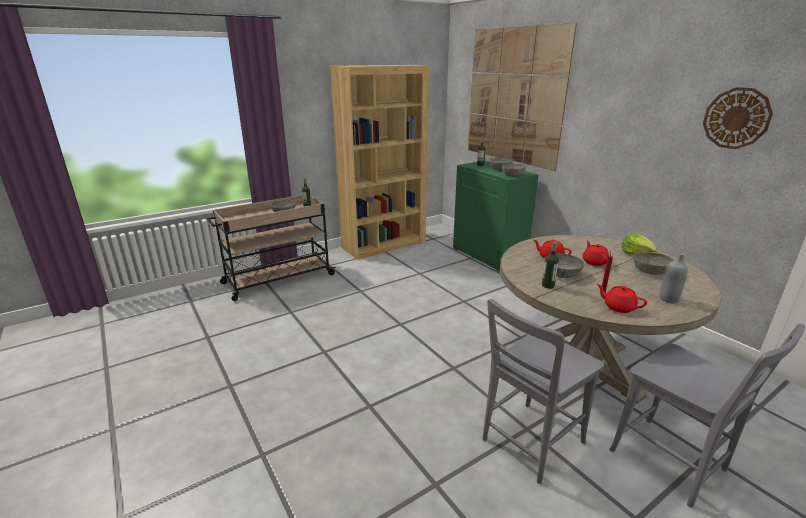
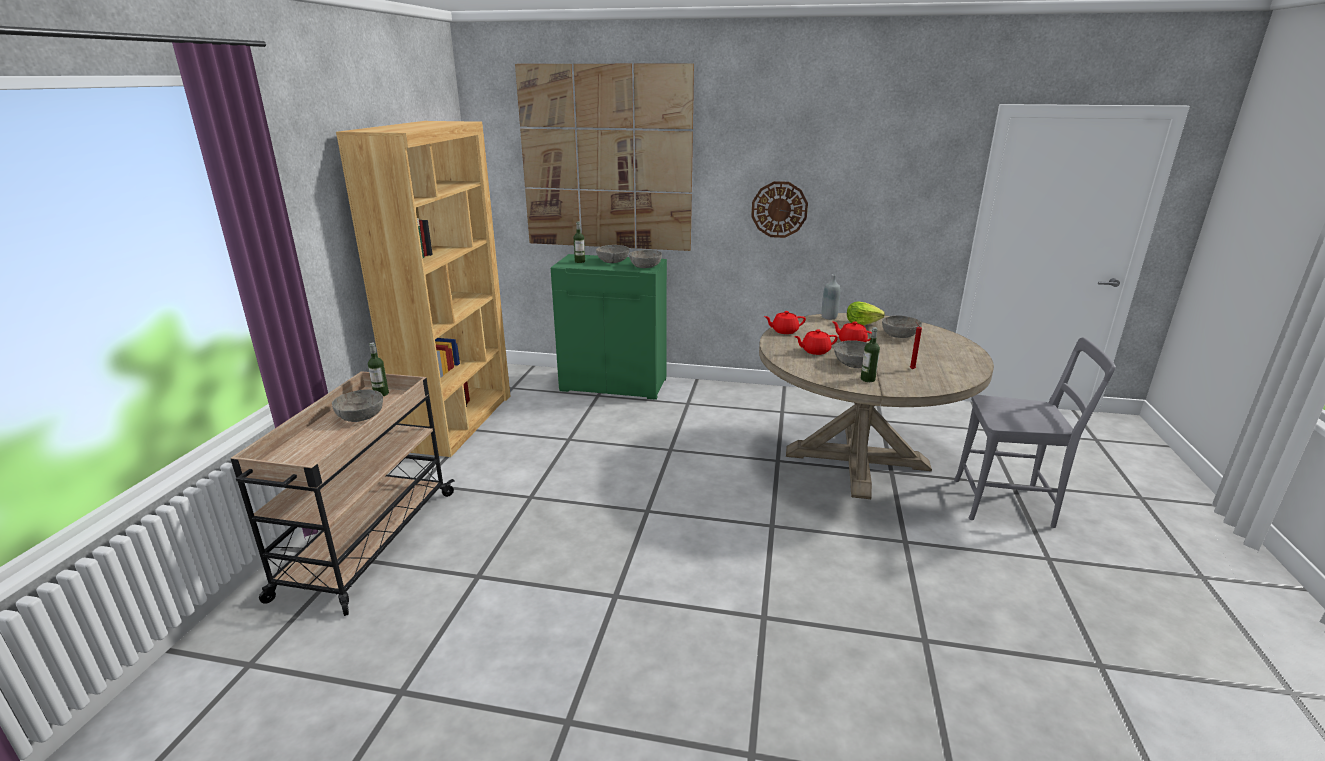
camera: 45 degrees left, 0 degrees up
grey chair [482,299,604,484] -> none
red teapot [596,284,647,313] -> red teapot moved to [764,311,806,334]
grey bottle [660,253,688,303] -> grey bottle moved to [822,274,840,320]
wall clock [703,87,773,149] -> wall clock moved to [751,181,808,238]

